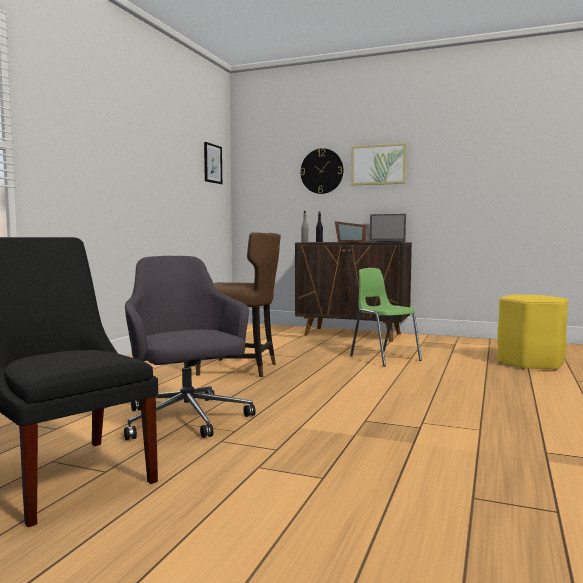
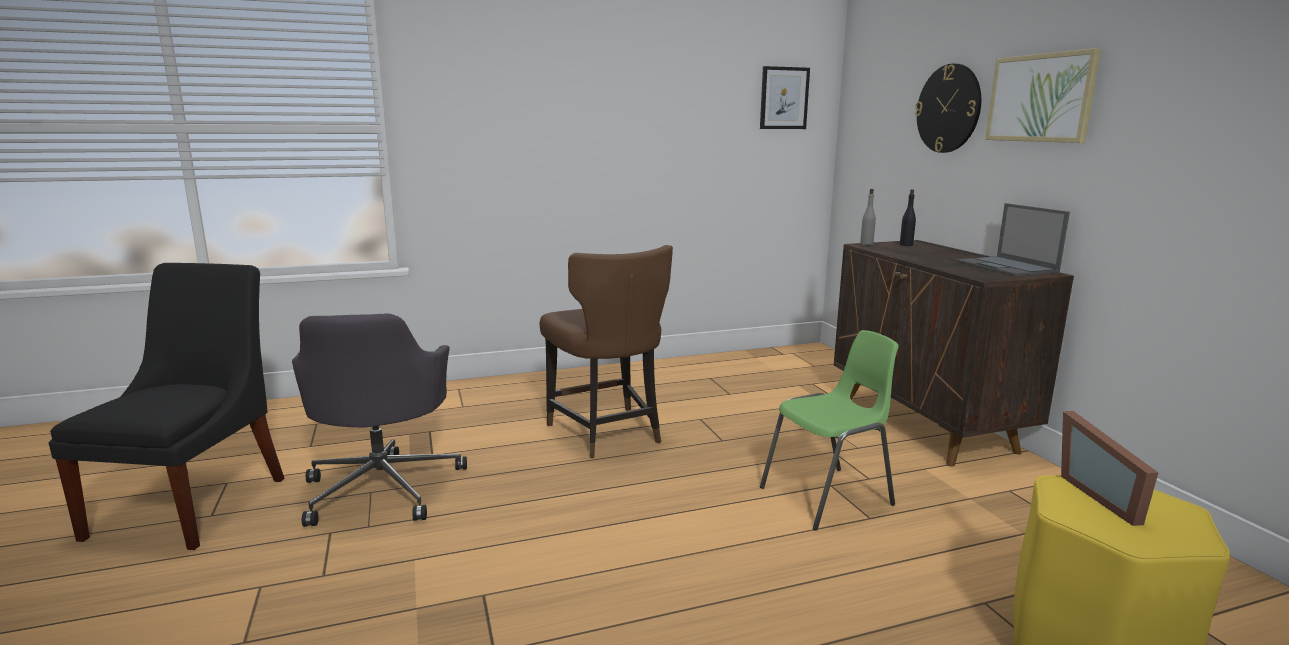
camera: 50 degrees right, 10 degrees up
grey office chair [124,256,256,440] -> grey office chair turned 150 degrees clockwise [292,313,467,527]
picture frame [335,221,367,242] -> picture frame moved to [1061,411,1158,526]
green chair [350,268,422,367] -> green chair turned 45 degrees clockwise [760,330,898,531]

